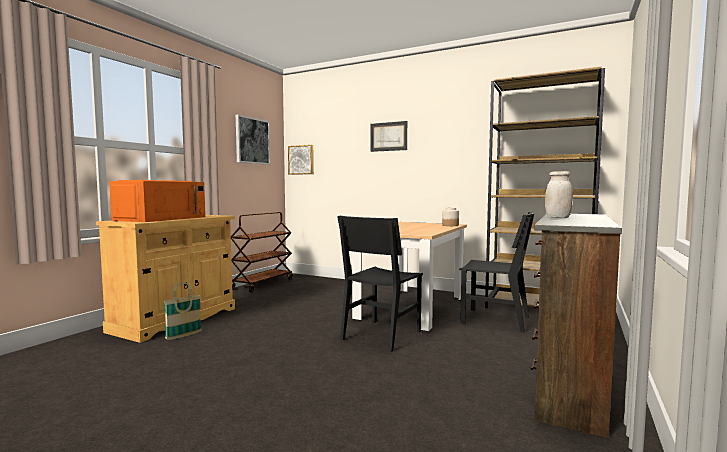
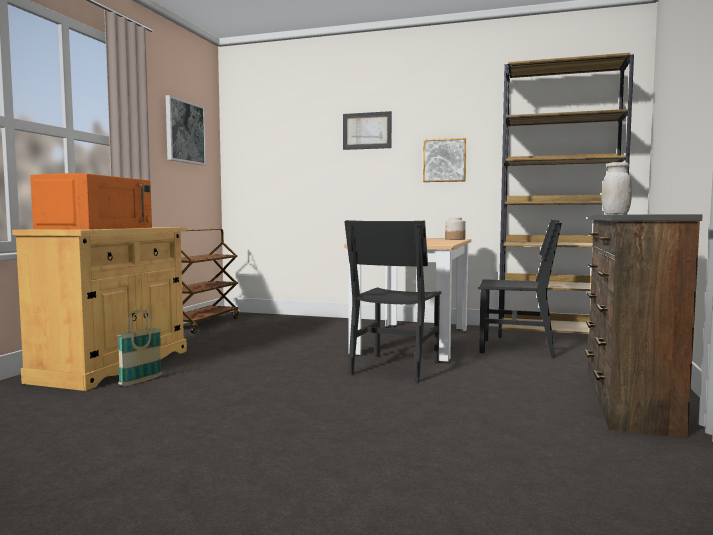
camera: 10 degrees left, 0 degrees up
picture [288,145,314,175] -> picture moved to [423,138,467,182]

